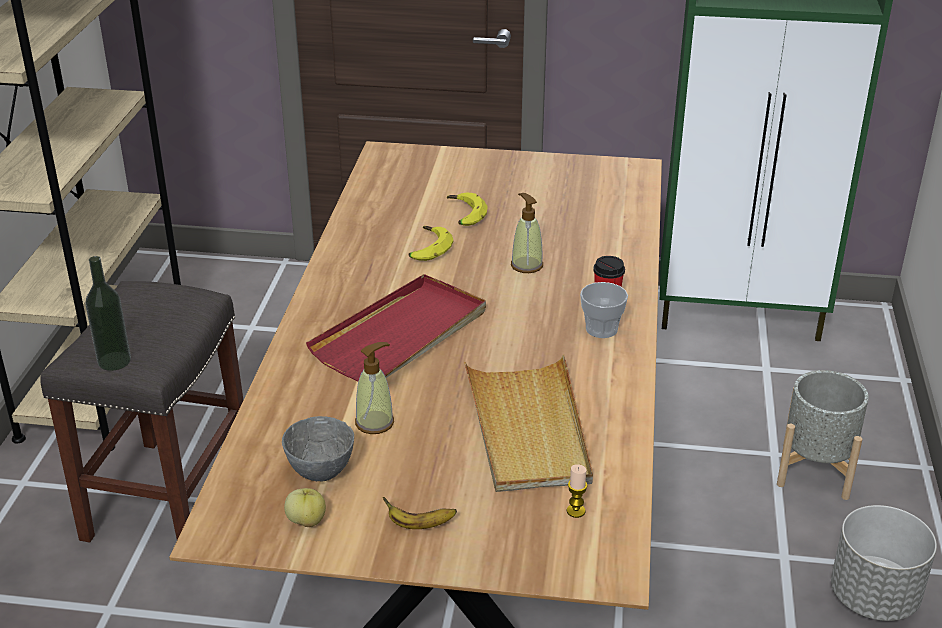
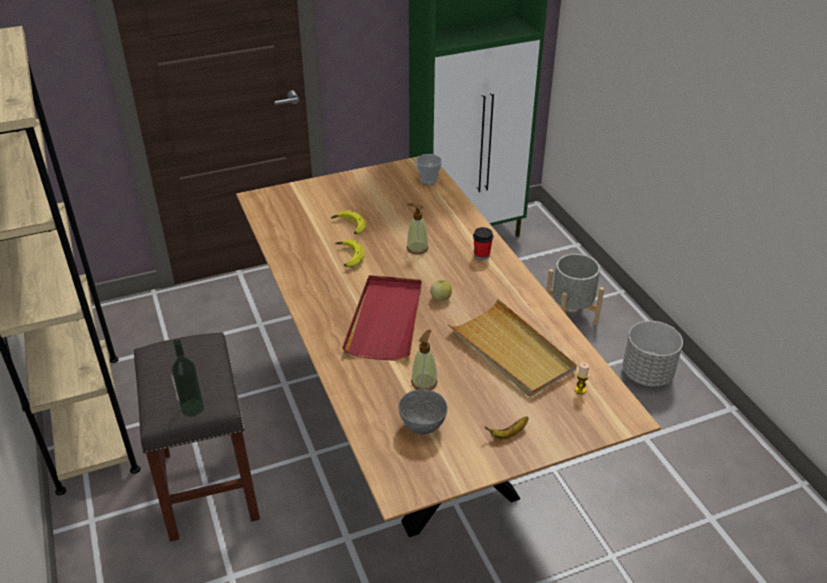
camera: 30 degrees left, 5 degrees up
apple [284,488,326,527] -> apple moved to [430,280,452,300]
cup [580,282,628,338] -> cup moved to [416,154,442,185]

